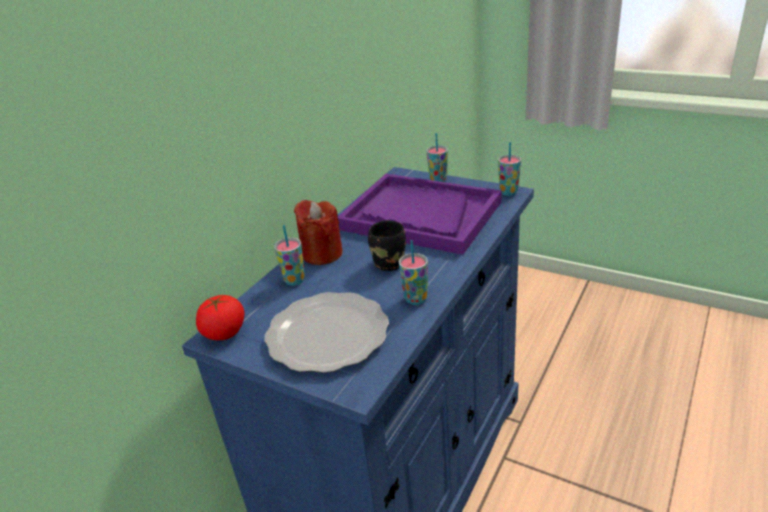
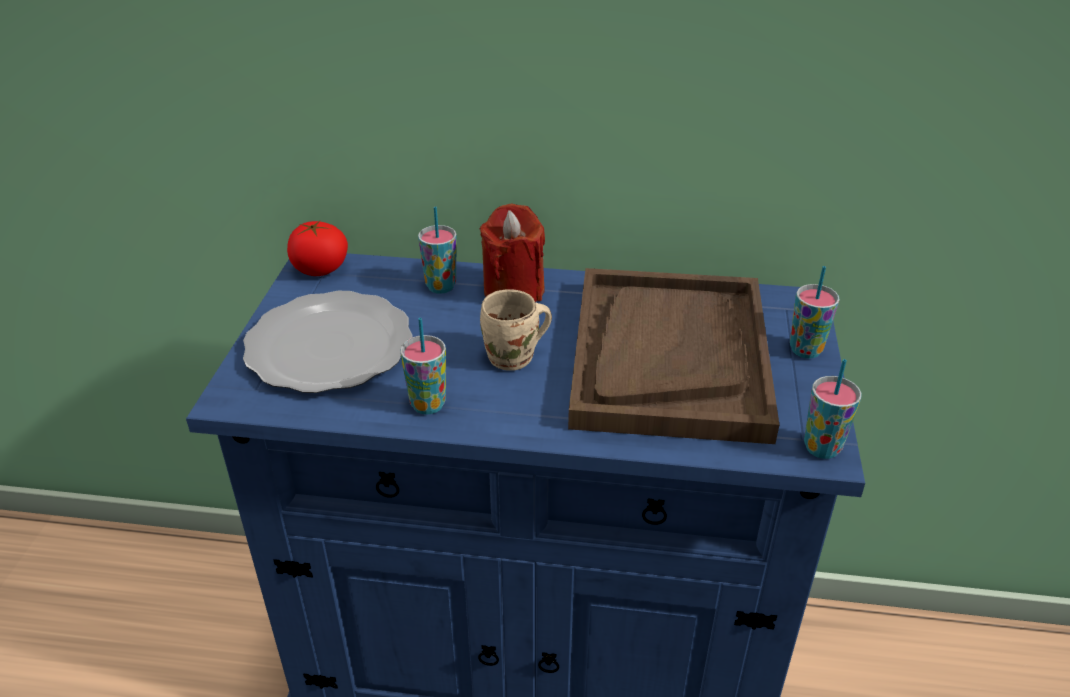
camera: 65 degrees right, 5 degrees up
purple tray [338,174,502,255] -> brown tray [568,268,779,444]
black mug [368,220,406,271] -> beige mug [480,289,552,371]

